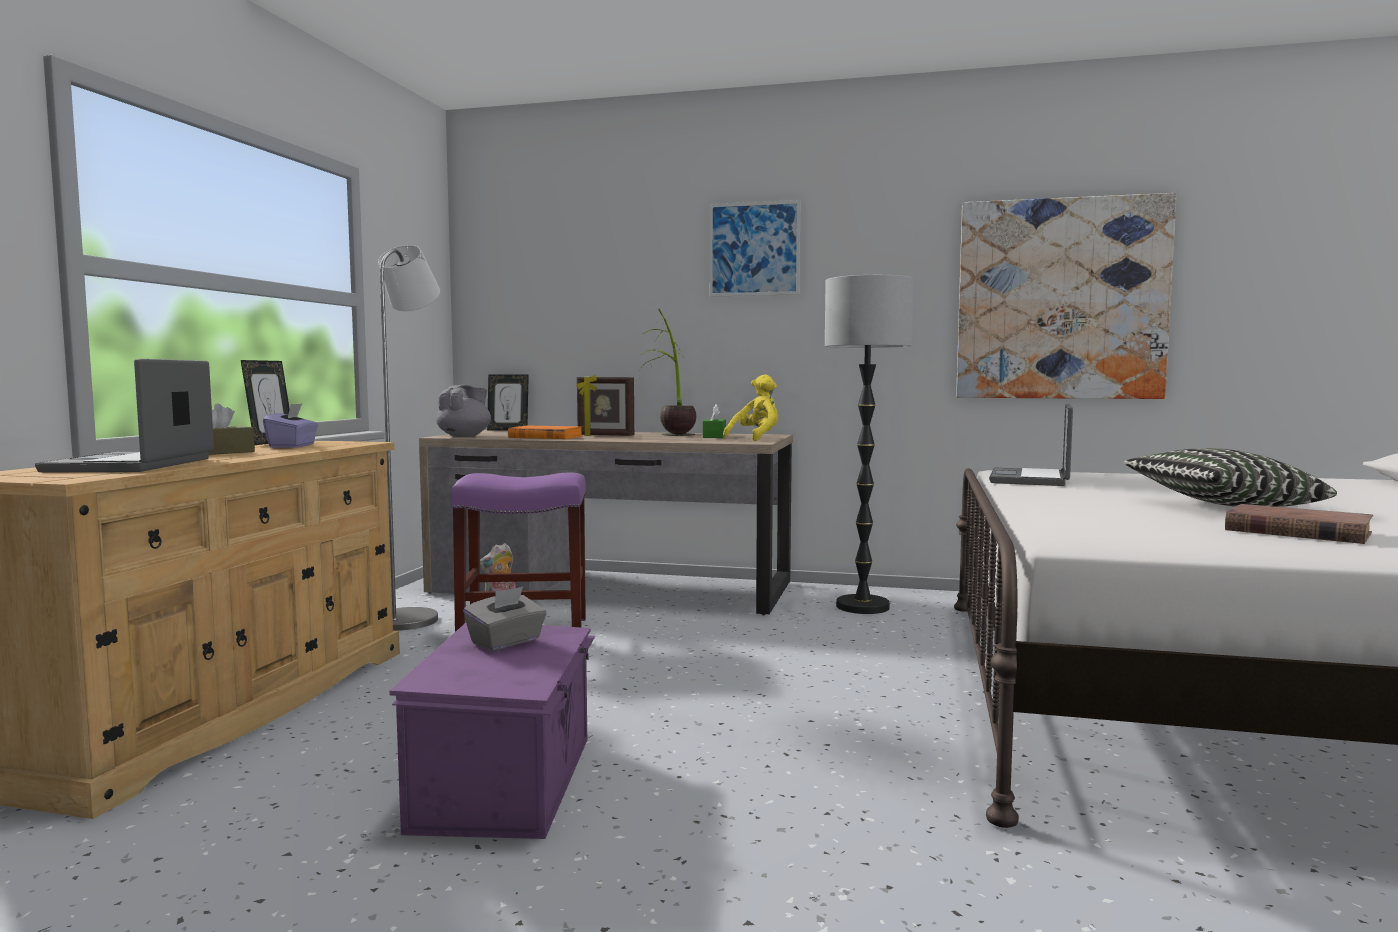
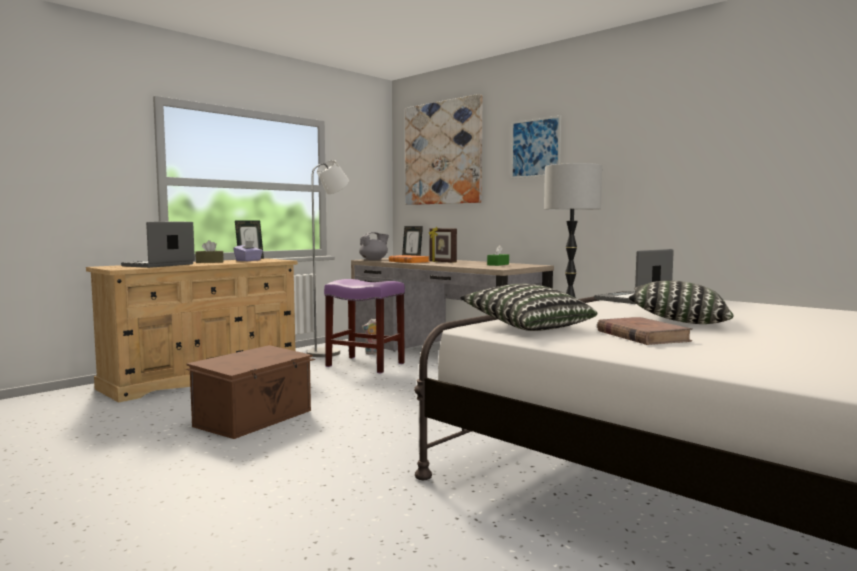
camera: 30 degrees right, 0 degrees up
purple storage box [389,623,595,839] -> brown storage box [186,345,316,439]
grey tissue box [463,587,547,651] -> none
potted plant [639,308,696,436] -> none
yellow plush toy [723,374,778,441] -> none
picture [956,193,1176,399] -> picture moved to [405,94,483,205]
none -> pillow [460,284,597,331]

